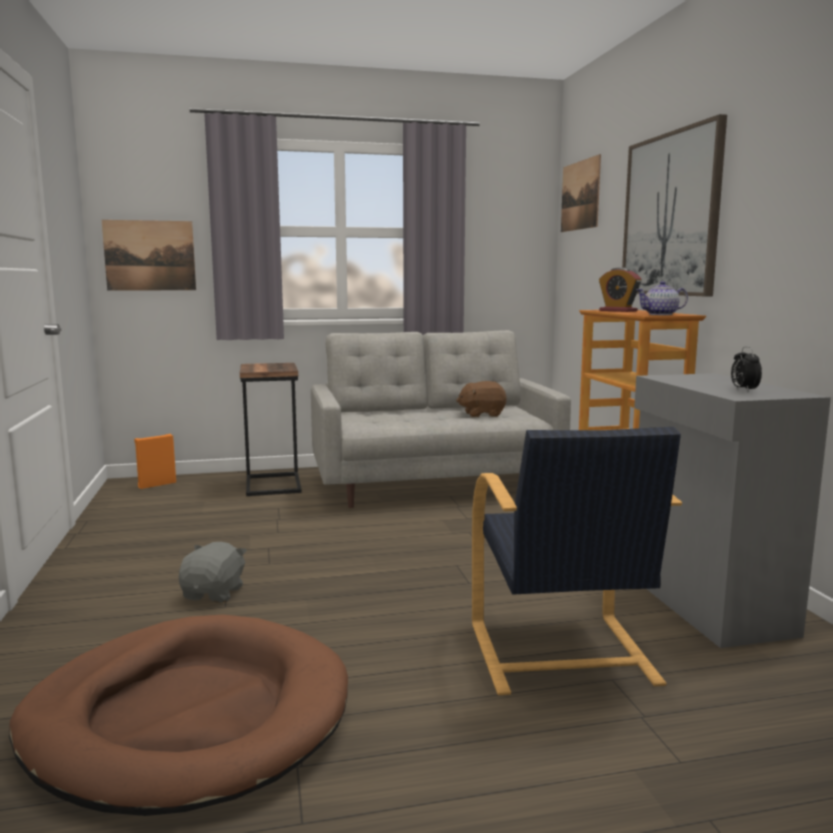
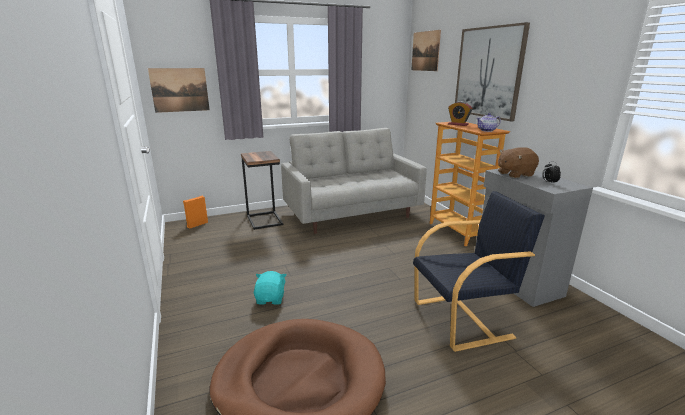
camera: 10 degrees left, 10 degrees up
grey plush toy [179,542,247,603] -> turquoise plush toy [254,271,286,305]
brown plush toy [456,381,506,417] -> brown plush toy moved to [498,147,539,178]
black armchair [472,427,682,695] -> black armchair turned 90 degrees counterclockwise [413,191,545,352]

